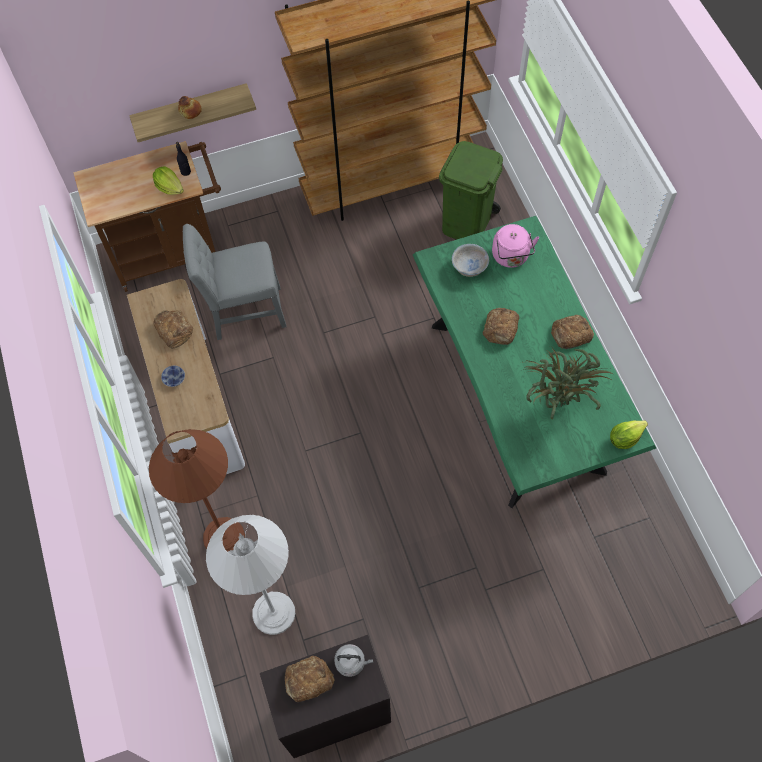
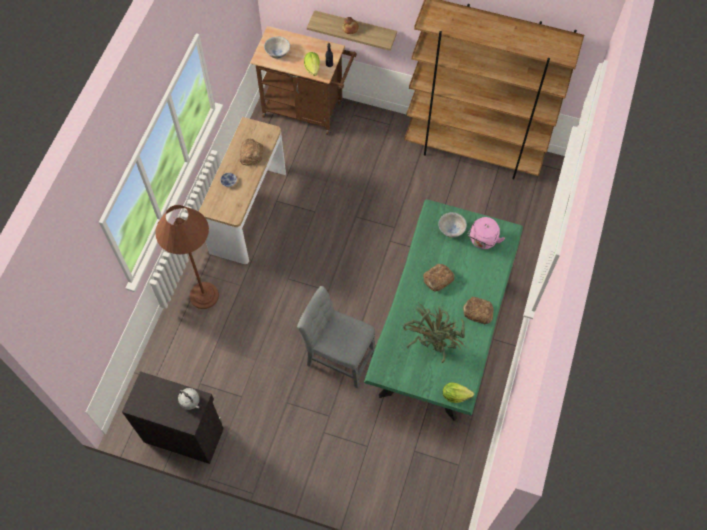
camera: 35 degrees right, 0 degrees up
grey chair [183,224,287,340] -> grey chair moved to [297,286,375,388]
white floor lamp [206,515,295,635] -> none
bread [285,656,335,702] -> none
green trash can [439,141,503,239] -> none
none -> white bowl [264,36,290,59]

